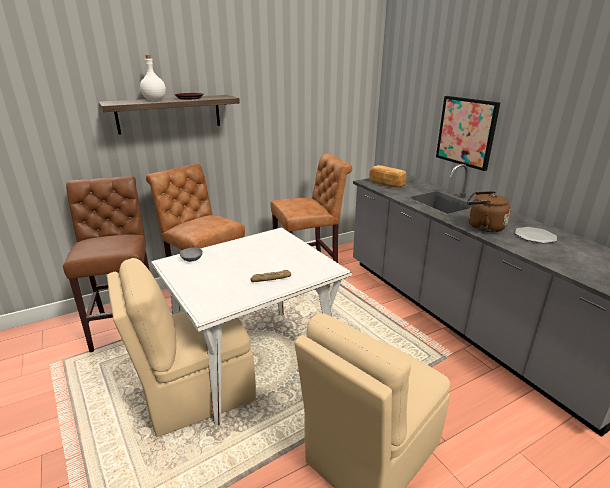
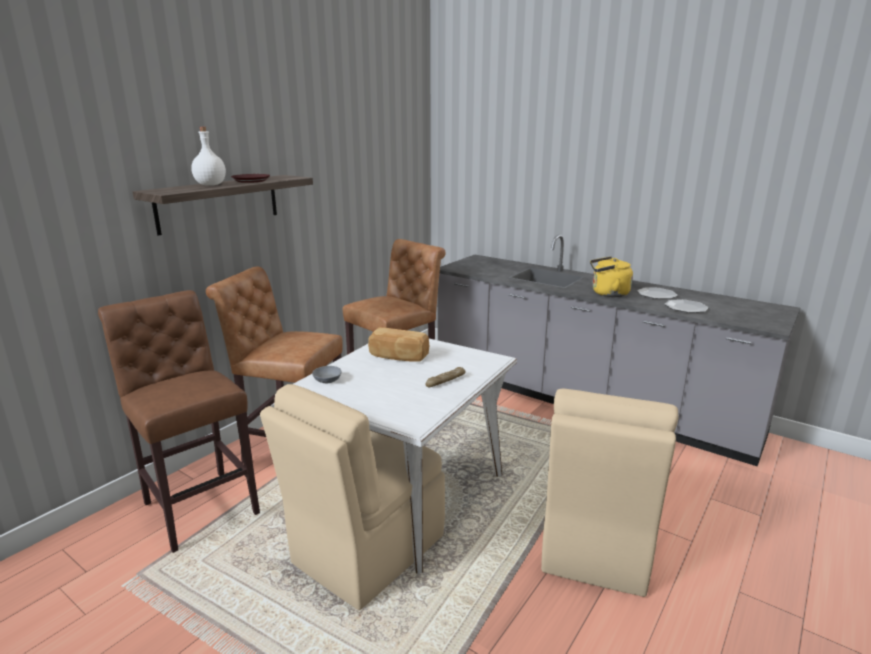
camera: 25 degrees left, 5 degrees down
bread [369,165,407,188] -> bread moved to [368,327,429,362]
picture [436,96,500,171] -> none
brown kettle [467,191,511,232] -> yellow kettle [590,256,633,297]
none -> plate [665,299,709,313]

